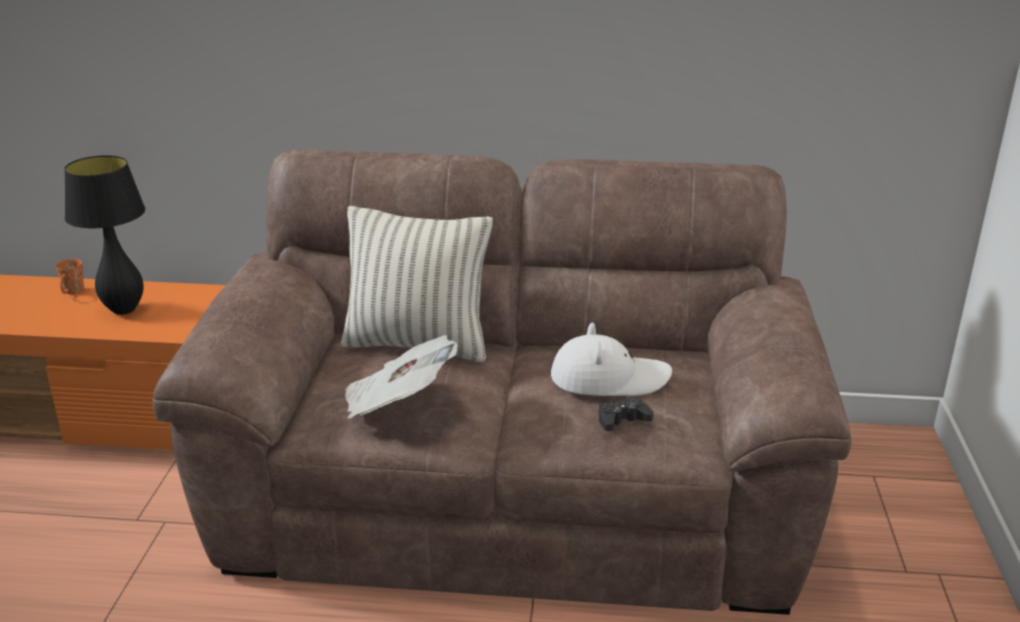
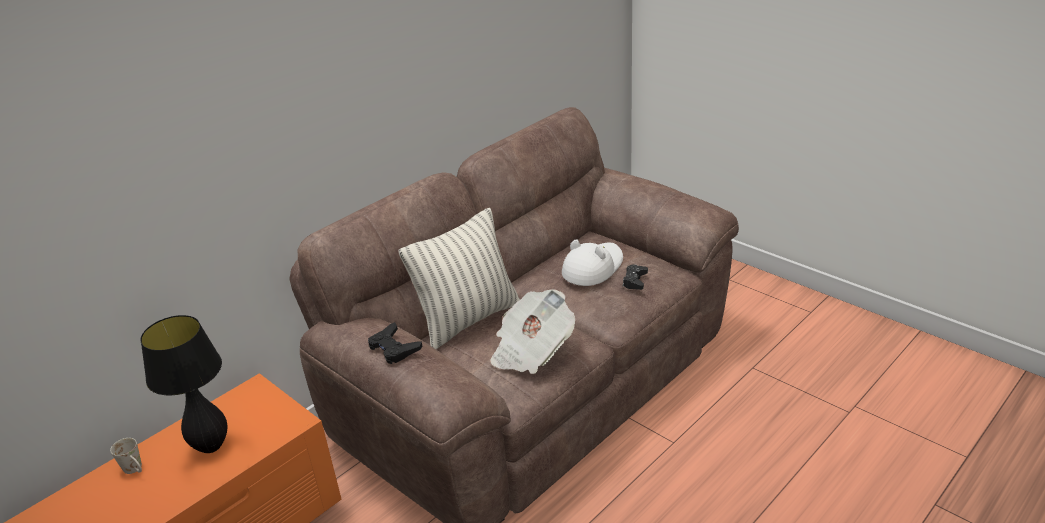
camera: 50 degrees left, 5 degrees up
orange mug [56,259,84,294] -> white mug [110,438,142,474]
none -> black game controller [368,322,422,364]

